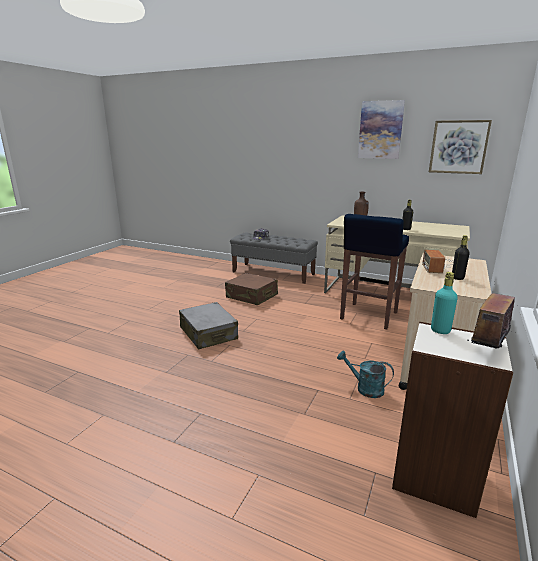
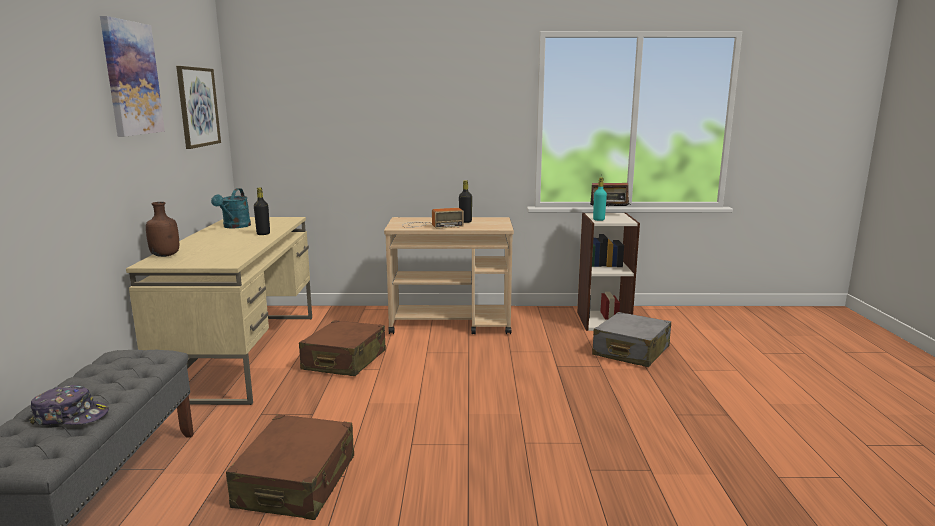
camera: 115 degrees left, 5 degrees down
grey suitcase [179,302,238,349] -> grey suitcase moved to [592,312,671,367]
turquoise watering can [337,351,394,398] -> turquoise watering can moved to [211,188,251,228]
blue stool [340,214,409,329] -> brown suitcase [299,320,386,376]

